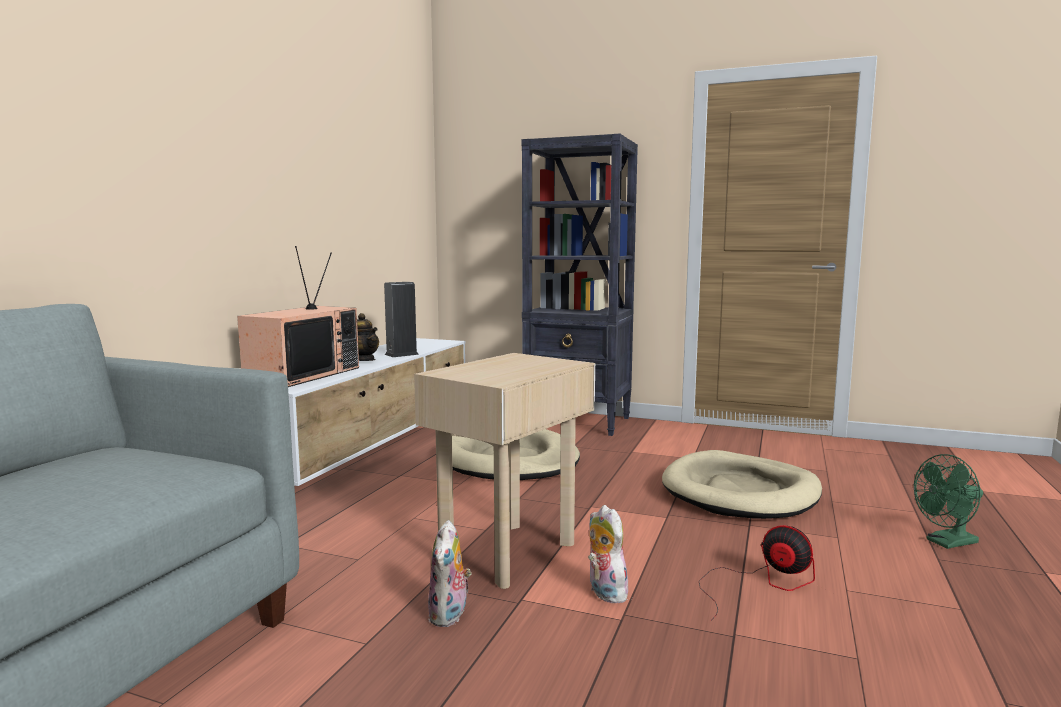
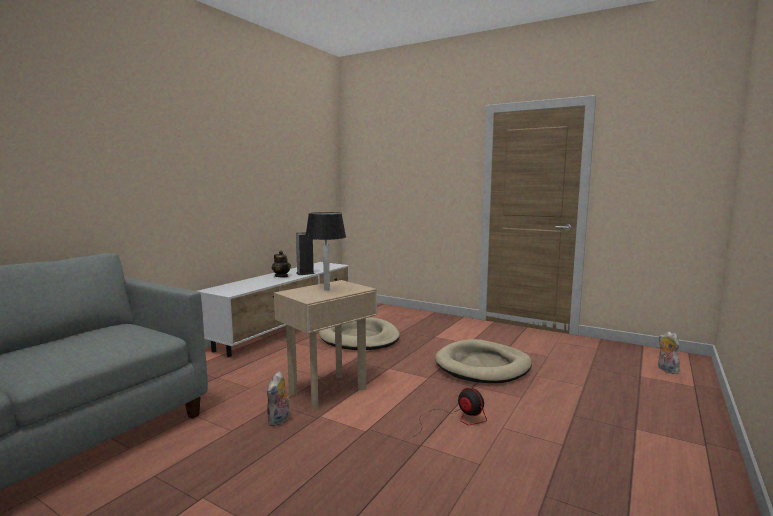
camera: 10 degrees right, 0 degrees up
television [237,246,359,387] -> none
black bookcase [521,134,638,436] -> none
plush toy [588,505,628,603] -> plush toy moved to [658,332,680,374]
green fan [914,454,983,549] -> none
none -> table lamp [305,212,346,290]

